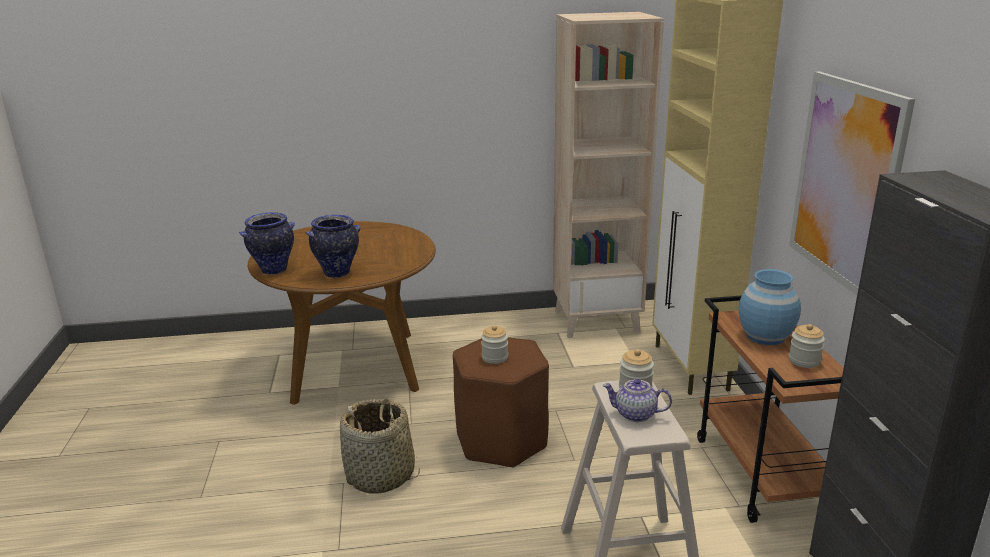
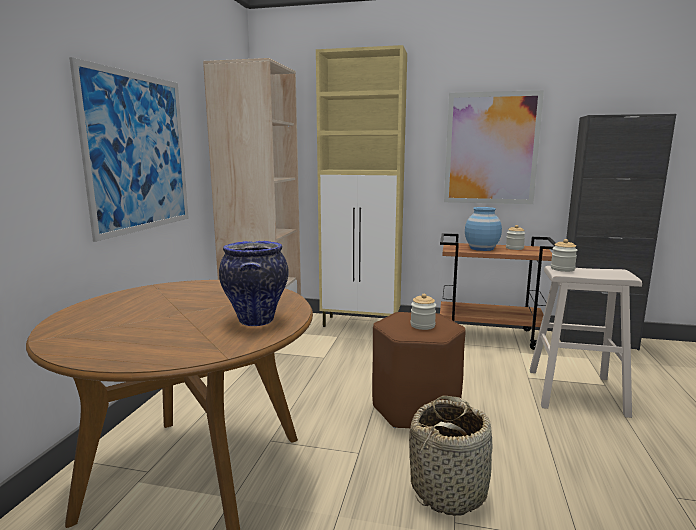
camera: 70 degrees left, 10 degrees down
vase [239,212,295,275] -> none
teapot [603,379,672,422] -> none
none -> picture [69,57,189,242]

